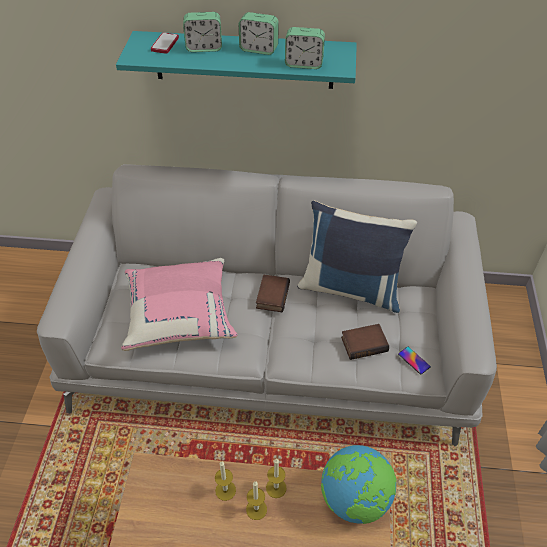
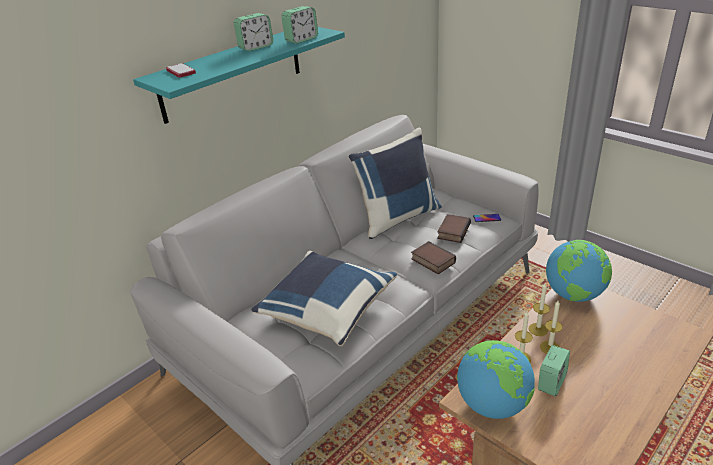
camera: 50 degrees left, 15 degrees down
pink pillow [121,258,237,351] -> blue pillow [252,251,397,346]
alarm clock [183,12,222,52] -> alarm clock moved to [538,345,570,396]
book [256,275,290,312] -> book moved to [411,241,456,274]
none -> globe [457,340,535,419]

